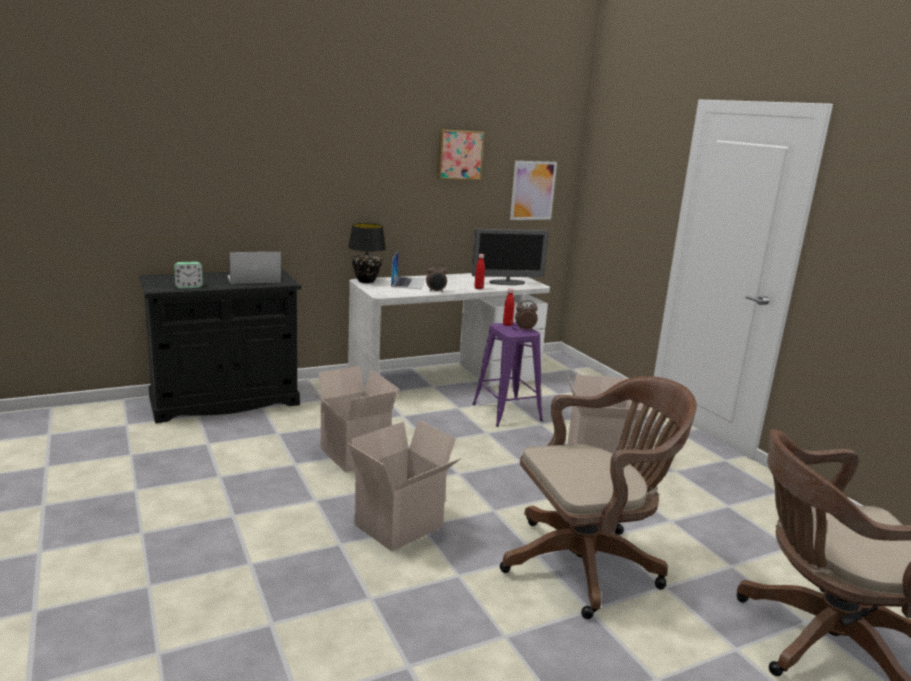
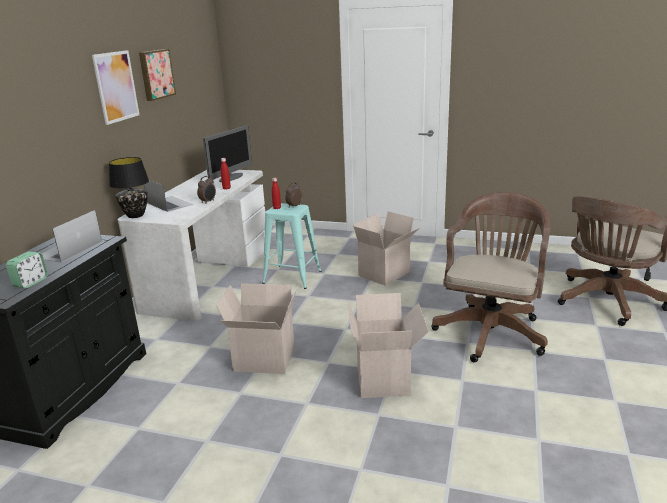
camera: 45 degrees left, 5 degrees up
purple stool [472,322,543,427] -> turquoise stool [262,203,321,289]
picture [510,161,557,220] -> picture moved to [92,50,139,125]

